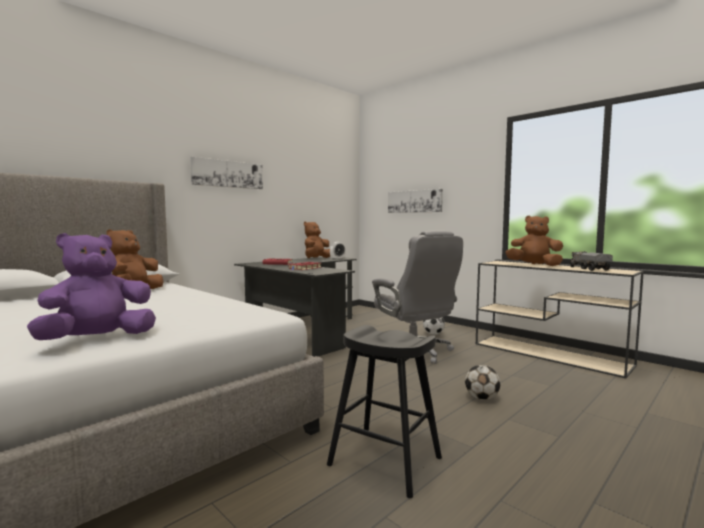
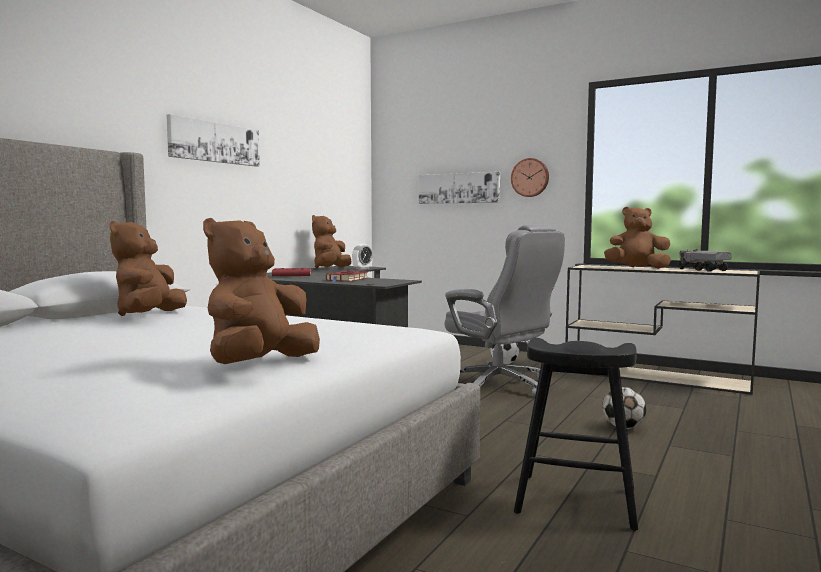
camera: 15 degrees left, 0 degrees up
purple plush toy [27,233,156,340] -> brown plush toy [203,218,320,364]
none -> wall clock [511,158,549,197]

